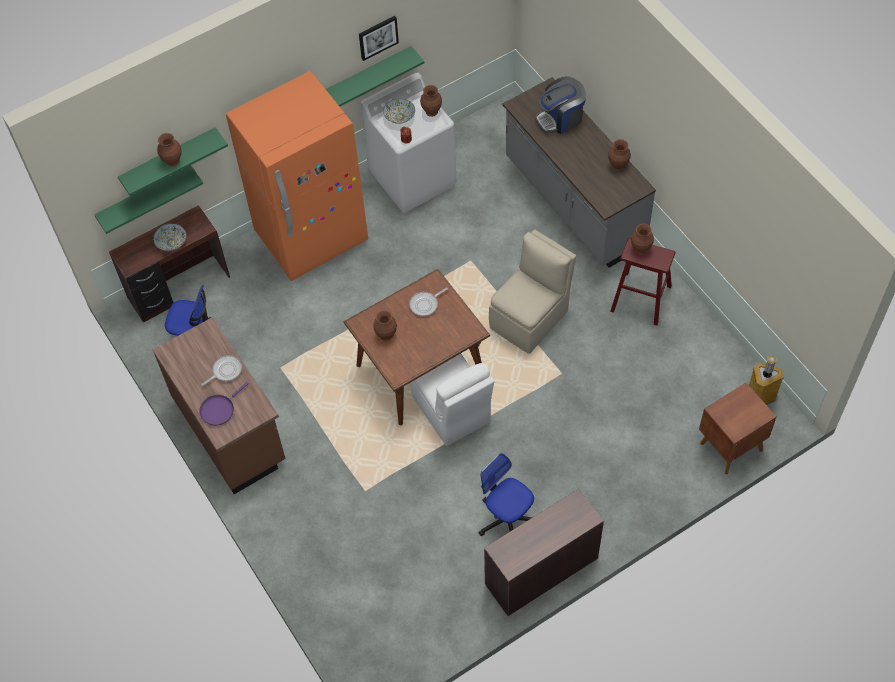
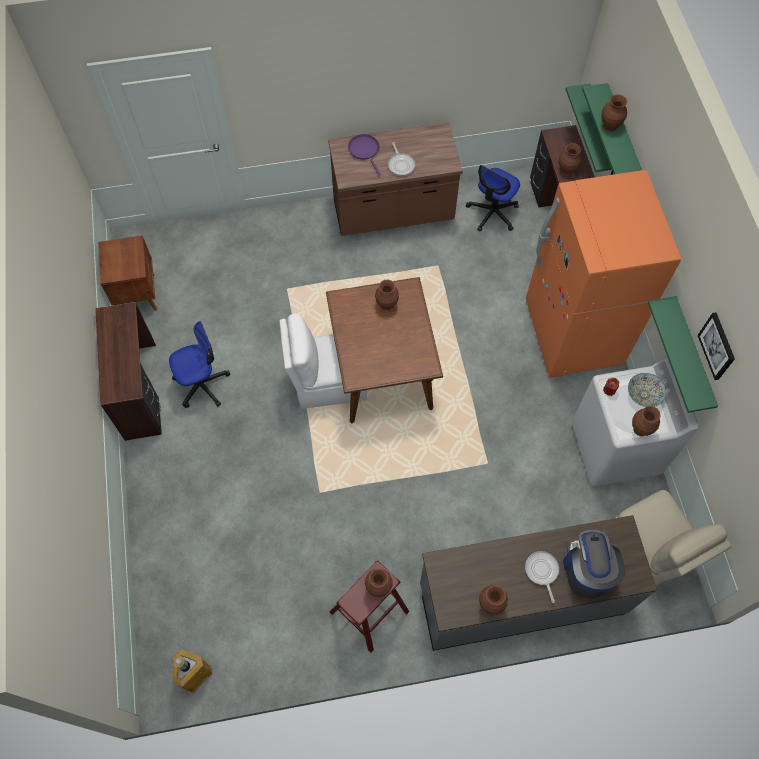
camera: 110 degrees right, 5 degrees up
bowl [153,223,186,251] -> brown vase [559,143,582,176]
frying pan [409,287,448,317] -> frying pan moved to [525,551,559,603]
beige chair [489,229,576,354] -> beige chair moved to [614,490,732,588]
brown nightstand [699,383,776,474] -> brown nightstand moved to [98,236,157,311]

